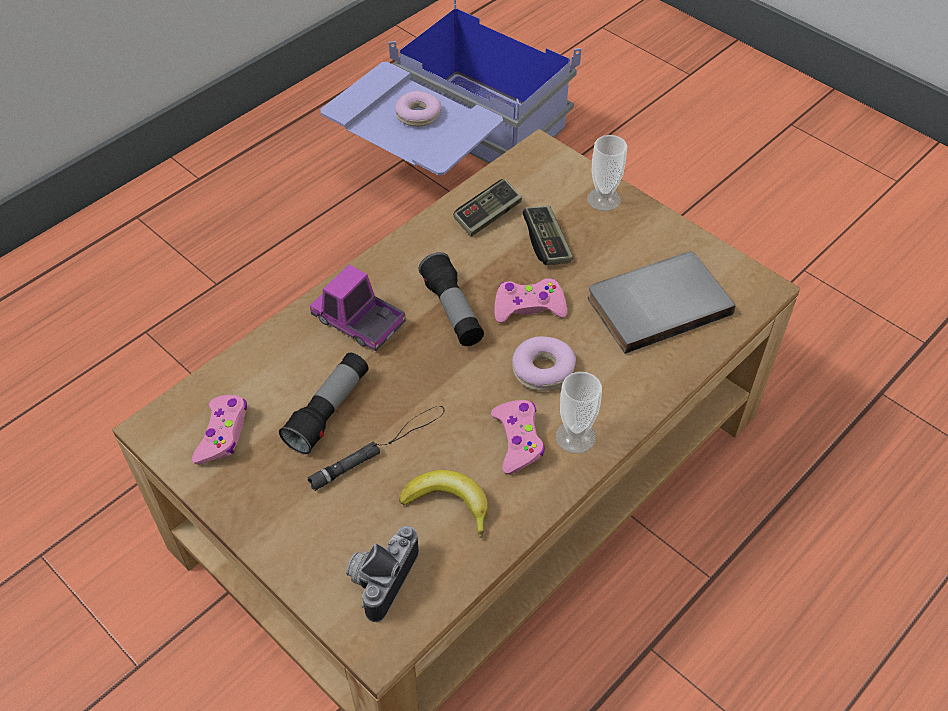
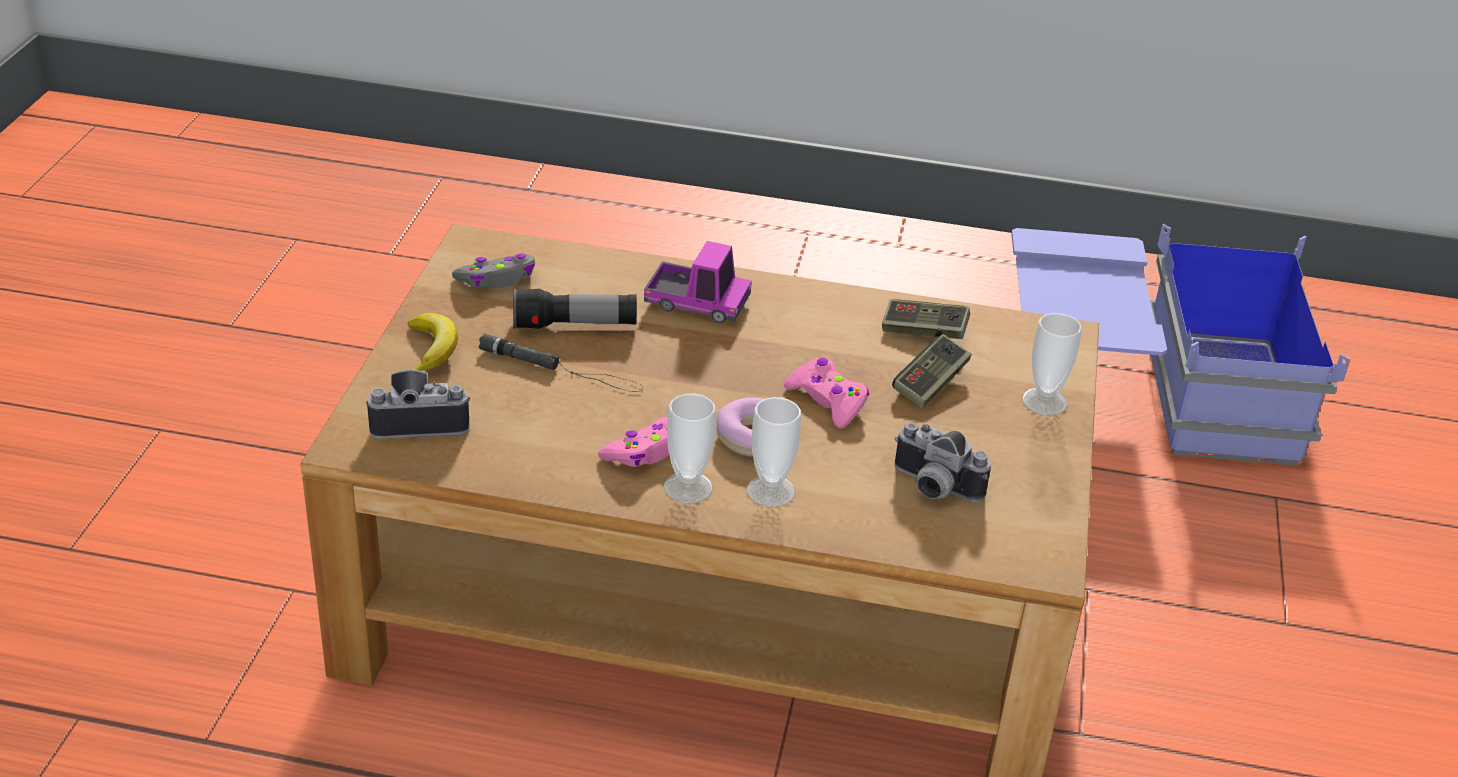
camera: 55 degrees right, 15 degrees down
pink game controller [192,395,247,465] -> grey game controller [452,253,535,288]
toy truck [310,265,406,351] -> toy truck turned 105 degrees clockwise [644,241,752,323]
donut [395,91,442,127] -> none
banana [399,470,488,538] -> banana moved to [408,313,458,371]
flashlight [419,252,484,346] -> none
grey book [588,252,736,354] -> camera [895,422,991,502]
none -> cup [747,397,801,507]

